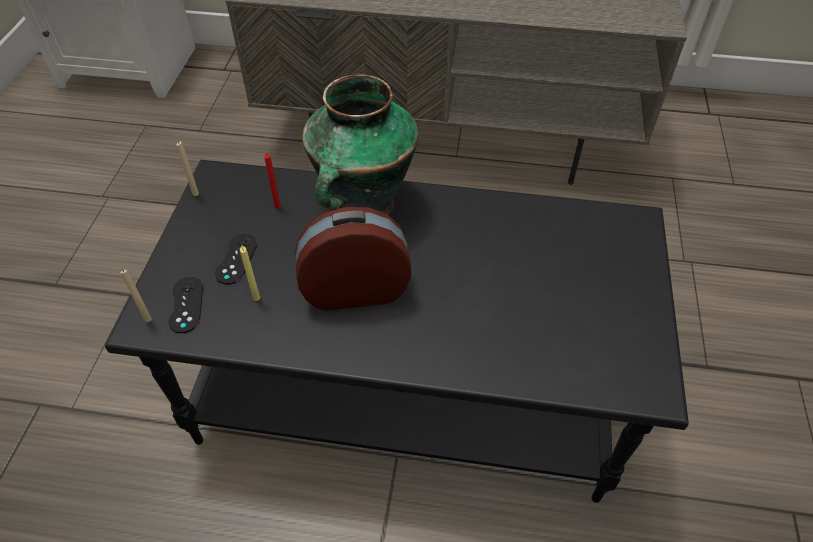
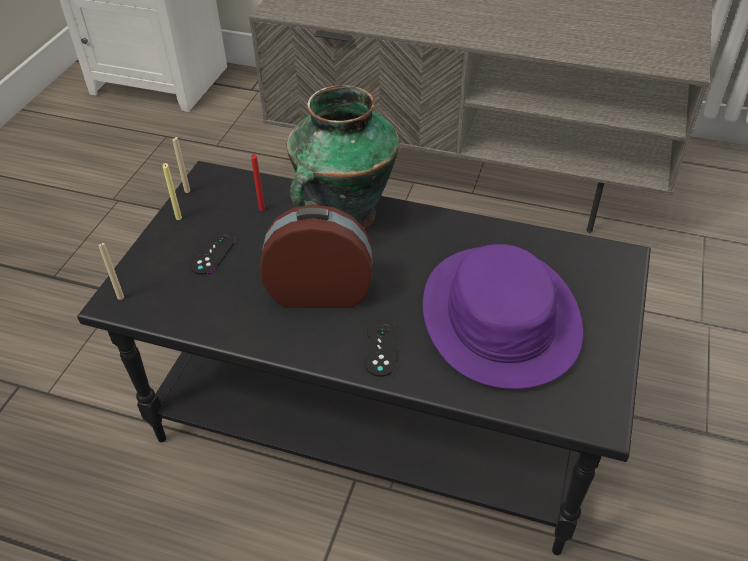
camera: 10 degrees right, 5 degrees down
black game controller [168,277,203,333] -> black game controller moved to [365,320,398,377]
yellow candle [240,246,260,301] -> yellow candle moved to [163,163,182,220]
none -> purple hat [423,244,583,389]

